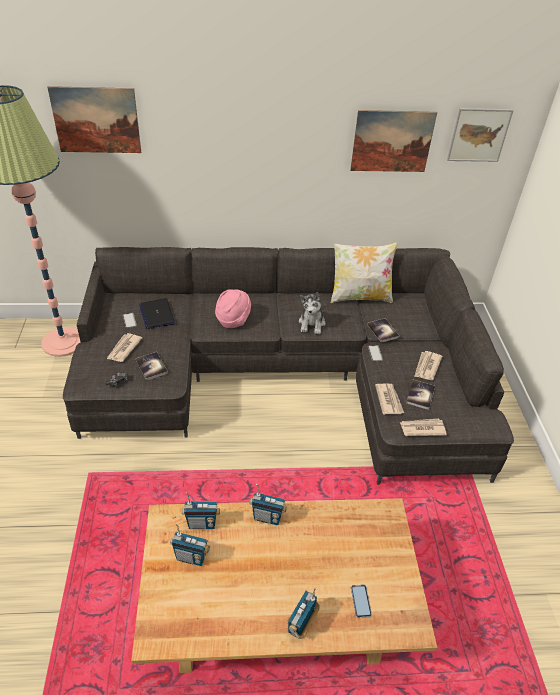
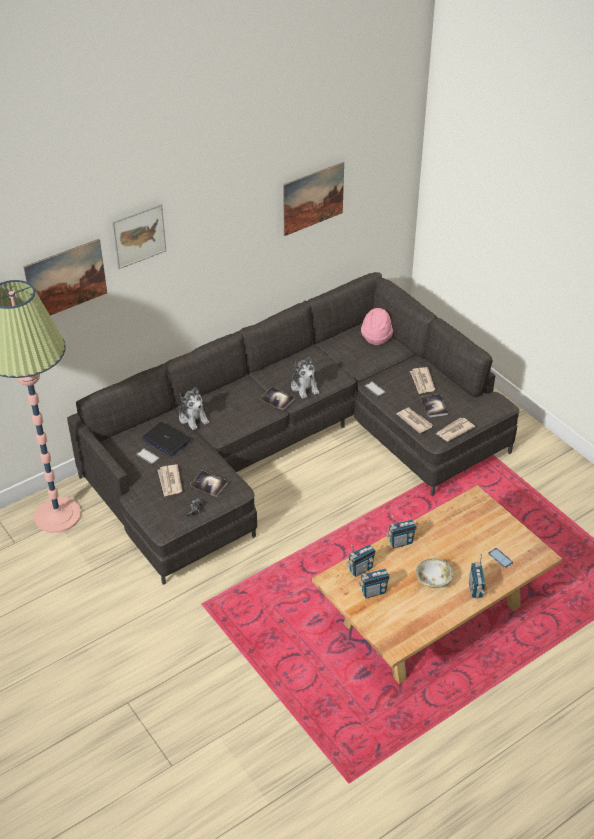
camera: 30 degrees left, 0 degrees up
pink hat [215,289,251,328] -> pink hat moved to [361,308,393,345]
pillow [331,242,398,303] -> none
book [367,318,400,343] -> book moved to [260,387,295,410]
picture [447,108,514,162] -> picture moved to [111,203,166,269]
none -> plush toy [179,387,209,430]
none -> bowl [416,558,453,588]

